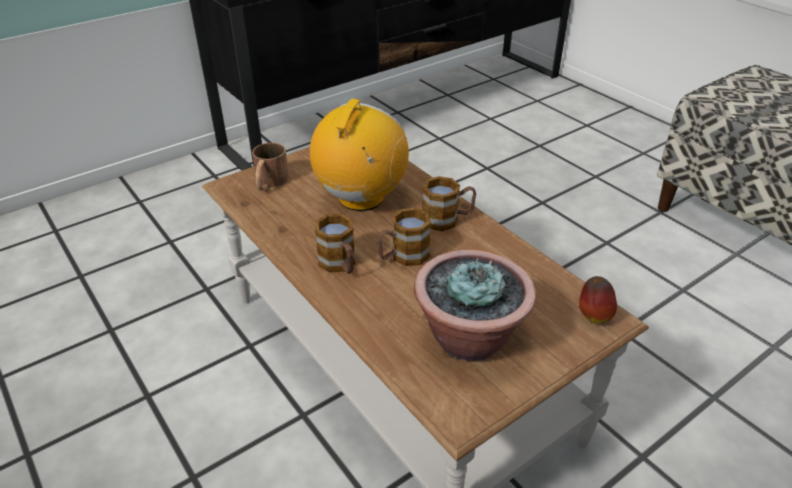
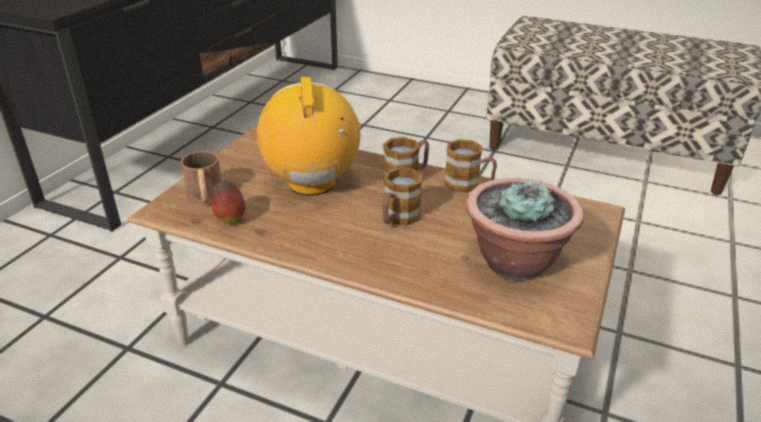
camera: 30 degrees left, 5 degrees down
mug [315,214,355,274] -> mug moved to [444,139,497,193]
apple [579,276,617,324] -> apple moved to [211,181,246,224]

